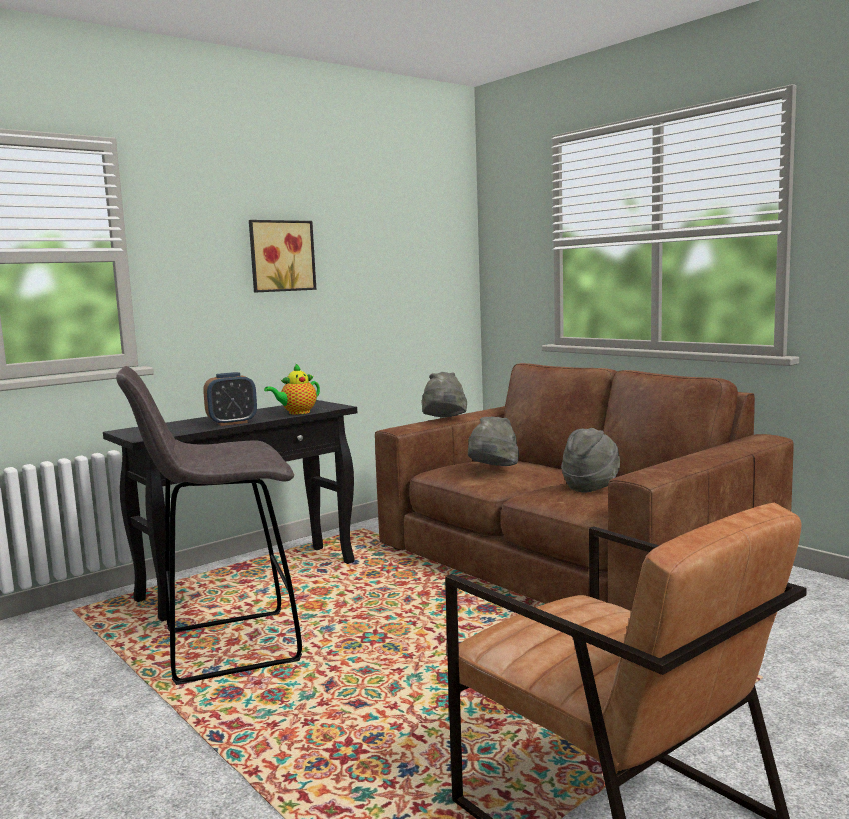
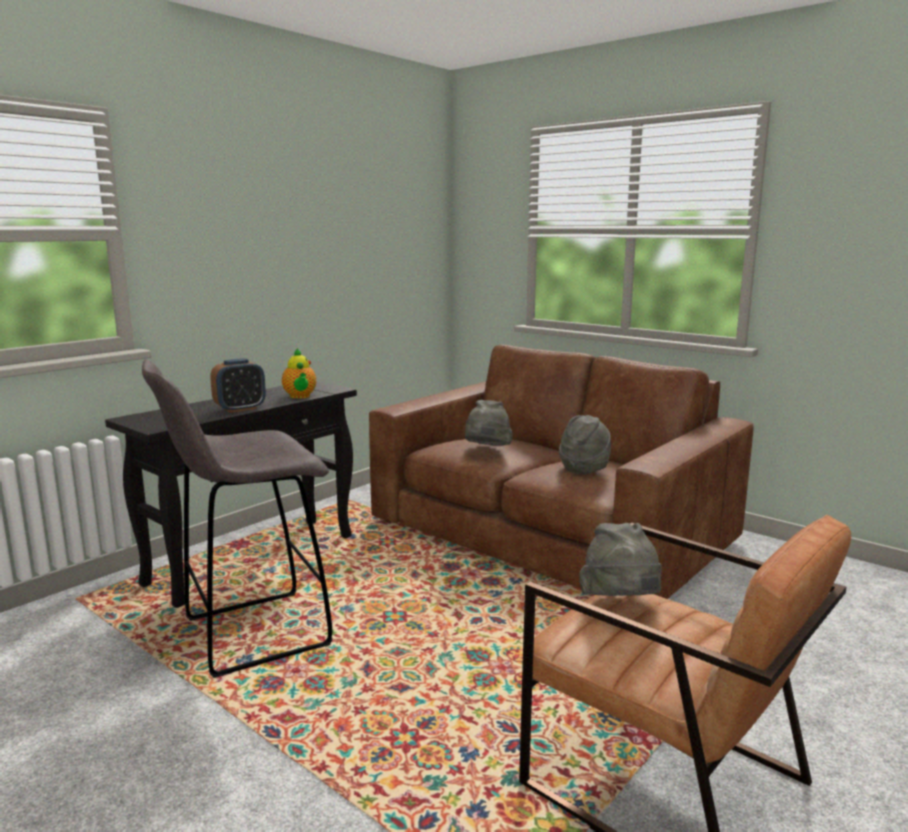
camera: 10 degrees left, 5 degrees up
picture [249,220,316,293] -> none
teapot [264,363,320,415] -> teapot turned 60 degrees counterclockwise [282,348,316,399]
grey hat [422,372,467,417] -> grey hat moved to [579,523,661,596]

